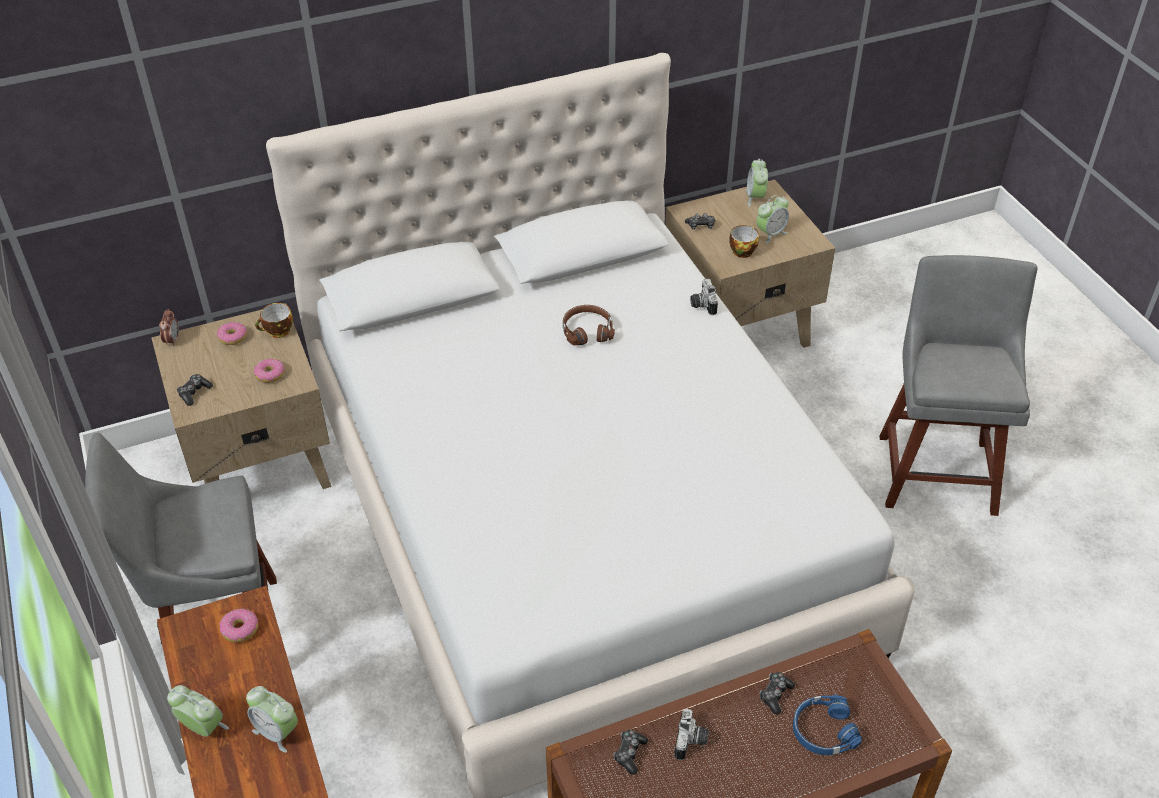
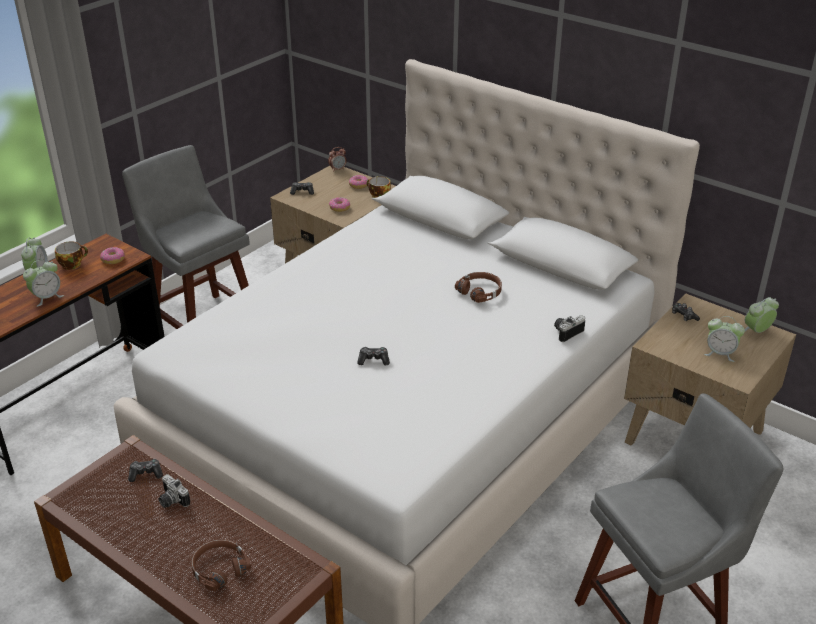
camera: 60 degrees right, 10 degrees down
alarm clock [246,686,298,753] -> alarm clock turned 135 degrees counterclockwise [23,260,64,307]
camera [674,709,709,761] -> camera turned 60 degrees clockwise [159,474,190,508]
cup [729,225,759,258] -> cup moved to [55,241,88,270]
game controller [760,672,795,714] -> game controller moved to [357,347,390,365]
blue headphones [793,695,862,755] -> brown headphones [191,539,251,591]

